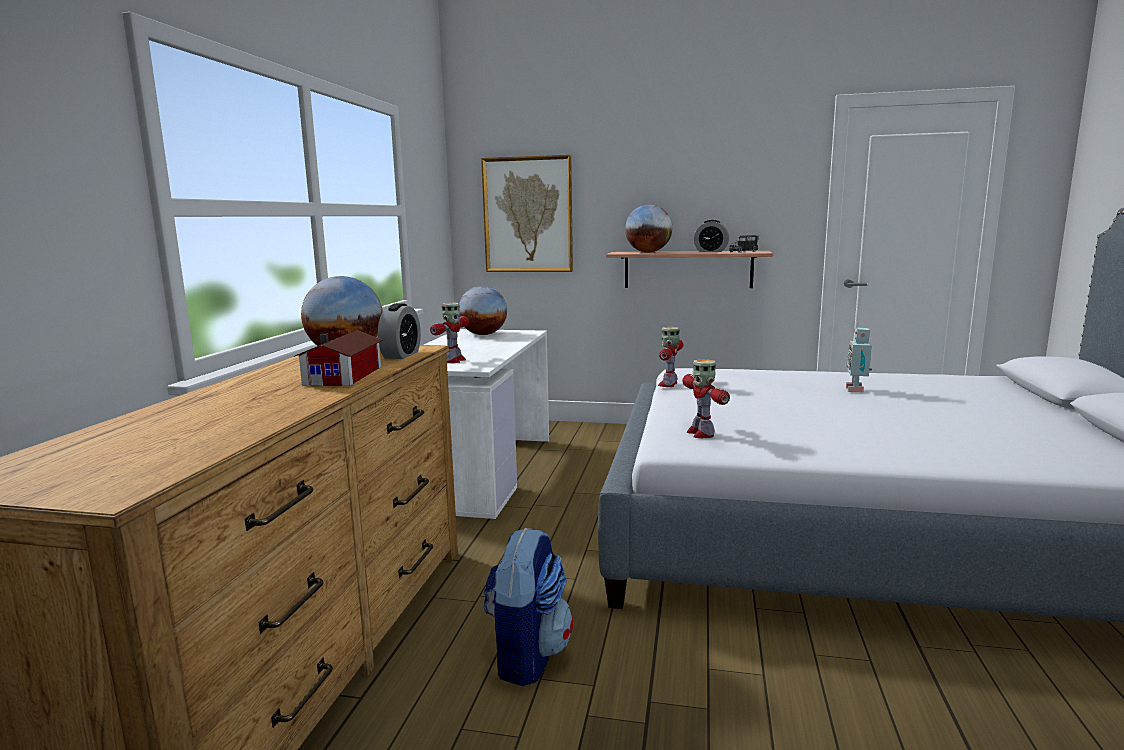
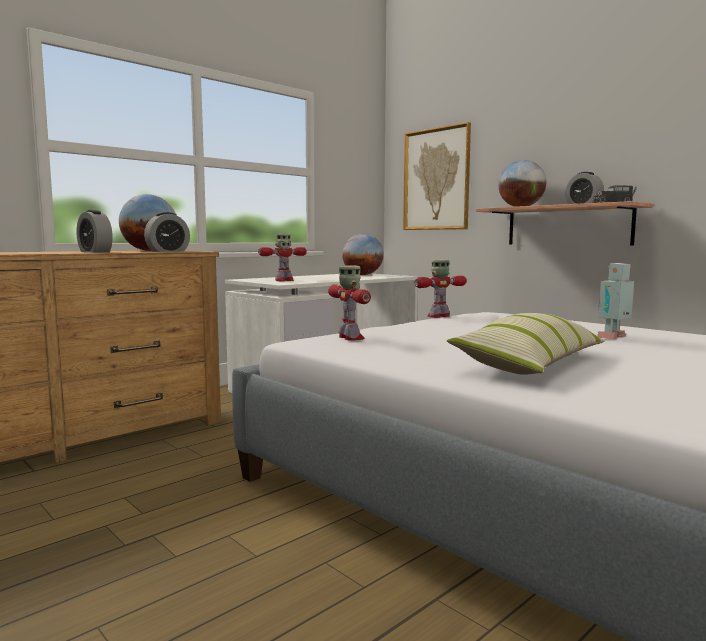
camera: 35 degrees right, 5 degrees down
toy house [294,330,383,386] -> alarm clock [77,210,113,253]
backpack [484,527,573,686] -> none
toy robot [682,359,730,438] -> toy robot turned 135 degrees clockwise [328,265,371,341]
none -> pillow [447,313,605,375]

